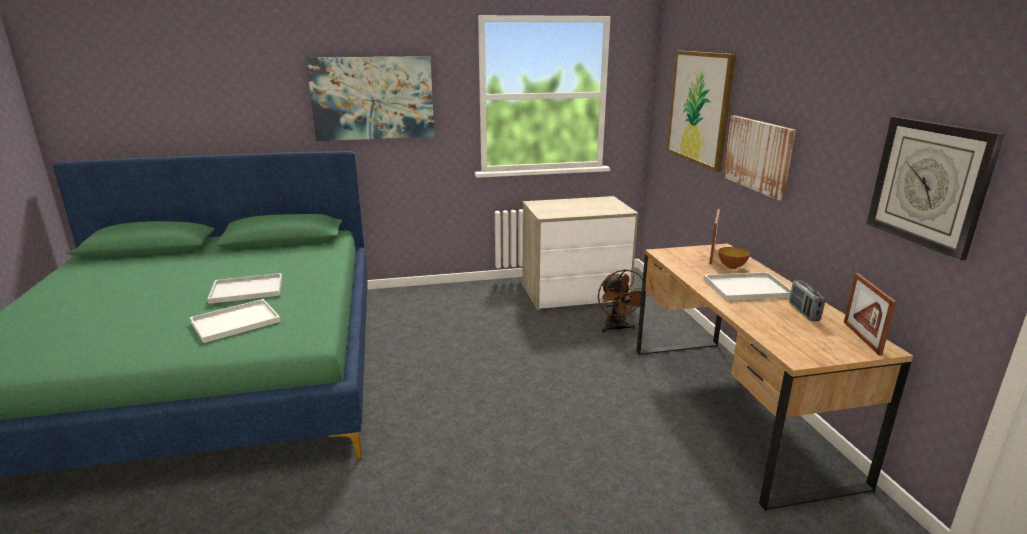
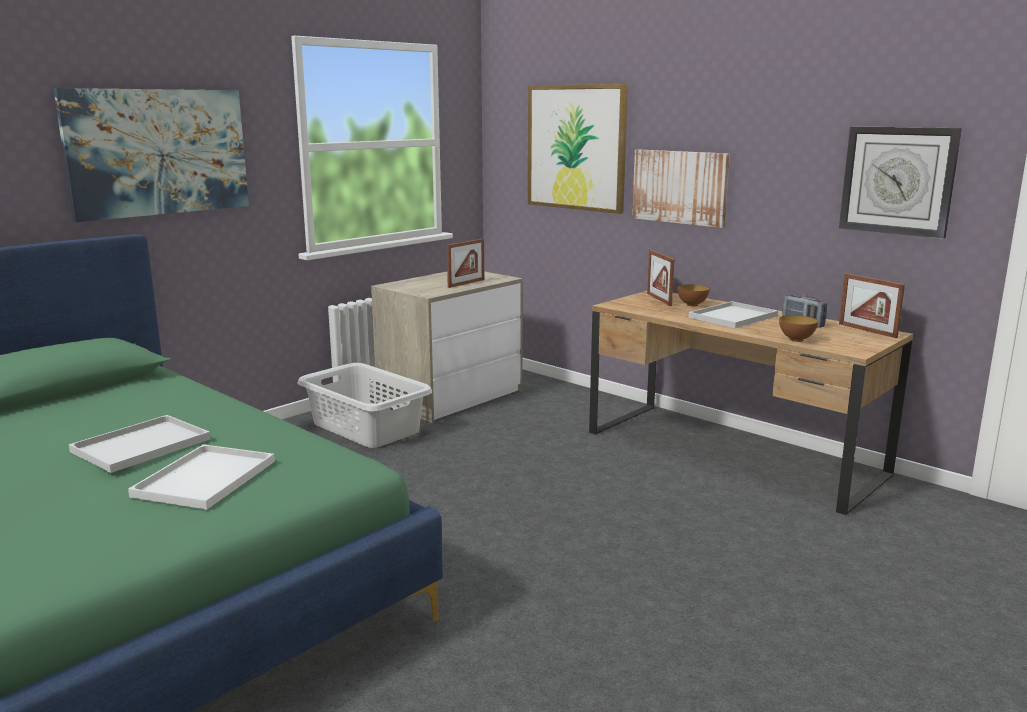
camera: 35 degrees left, 5 degrees down
brown fan [598,269,648,333] -> none
none -> grey laundry basket [297,363,432,448]
none -> picture frame [447,239,484,288]
none -> bowl [779,315,818,342]

